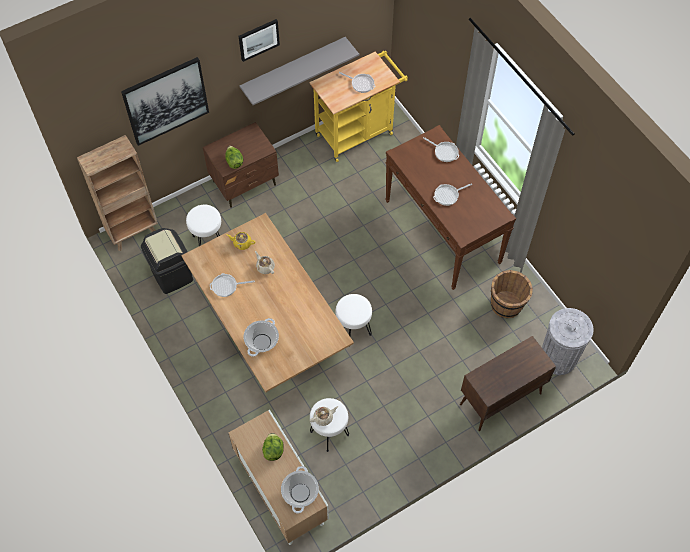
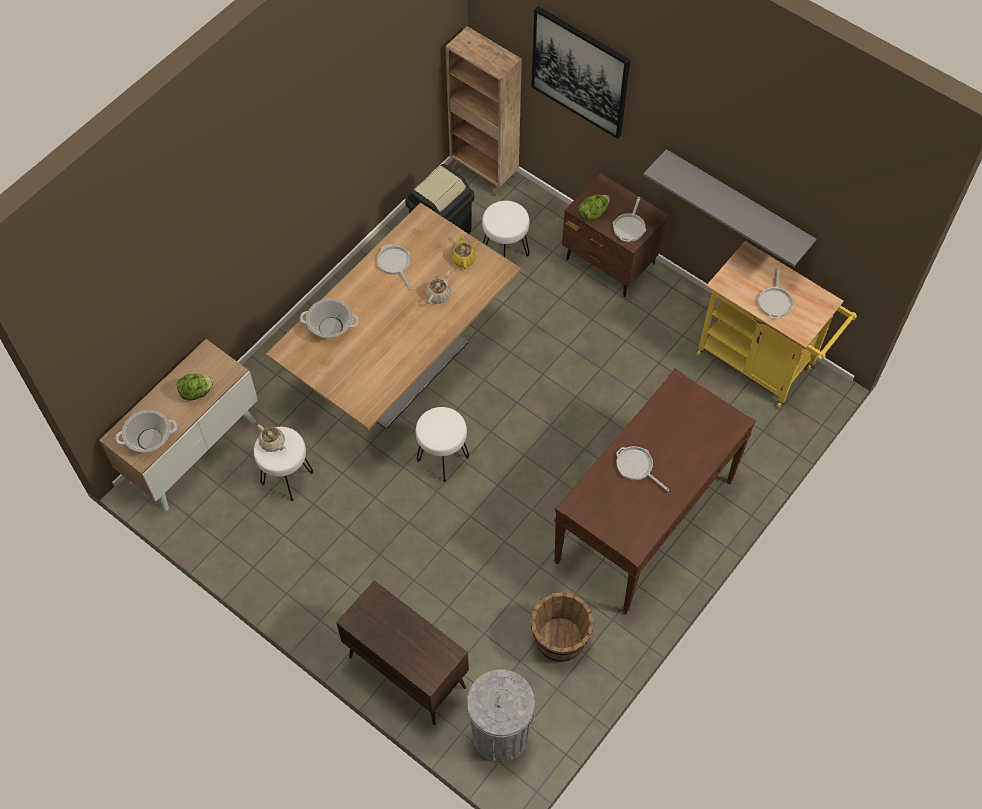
camera: 70 degrees right, 0 degrees up
picture [239,19,280,62] -> none
frying pan [423,137,459,162] -> frying pan moved to [613,197,646,242]

